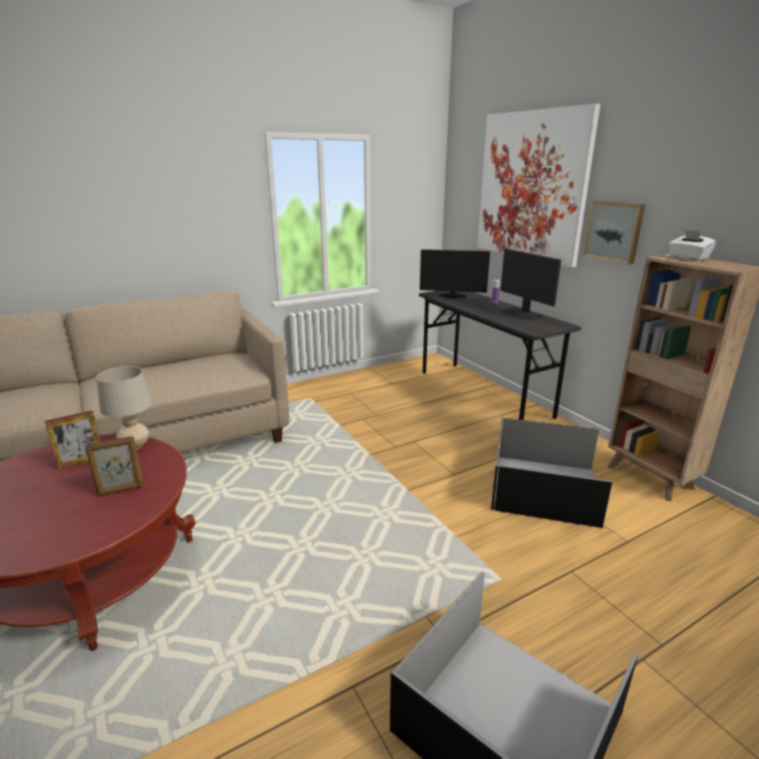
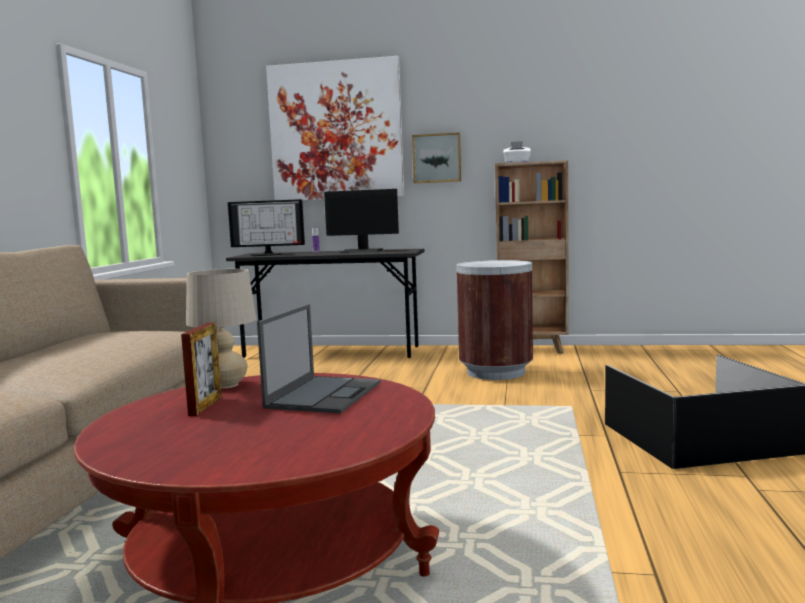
camera: 50 degrees left, 15 degrees down
picture frame [85,436,143,496] -> laptop [257,304,381,413]
monitor [420,249,490,299] -> monitor turned 135 degrees counterclockwise [228,199,305,256]
black storage box [491,417,612,528] -> brown trash can [456,260,533,380]

